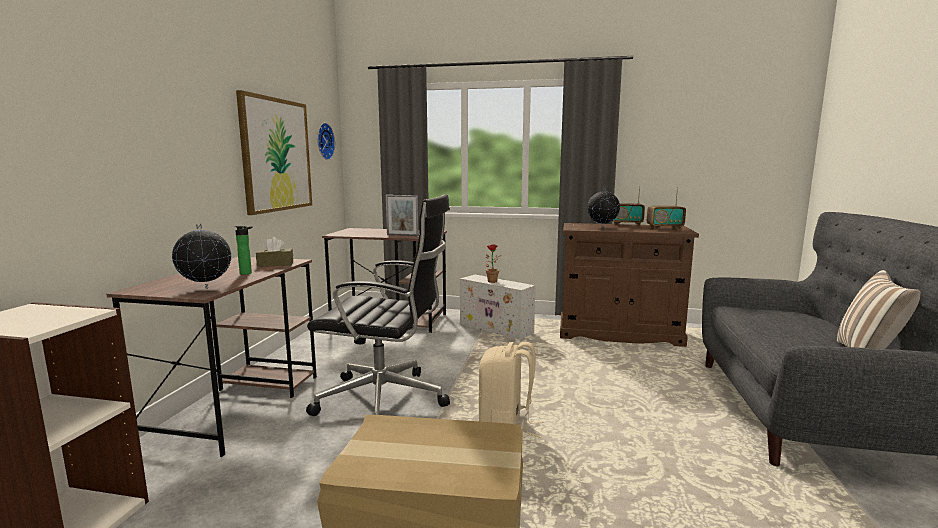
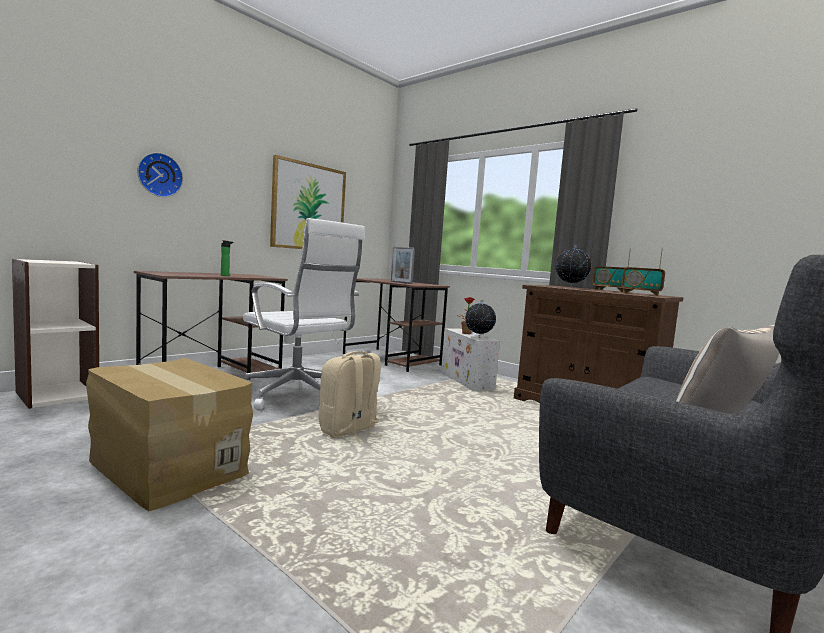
camera: 30 degrees right, 5 degrees down
globe [172,224,231,289] -> globe moved to [465,300,496,337]
brown tissue box [256,237,293,267] -> none
black office chair [306,194,450,416] -> white office chair [243,218,365,410]
wall clock [317,123,335,160] -> wall clock moved to [137,153,183,197]

